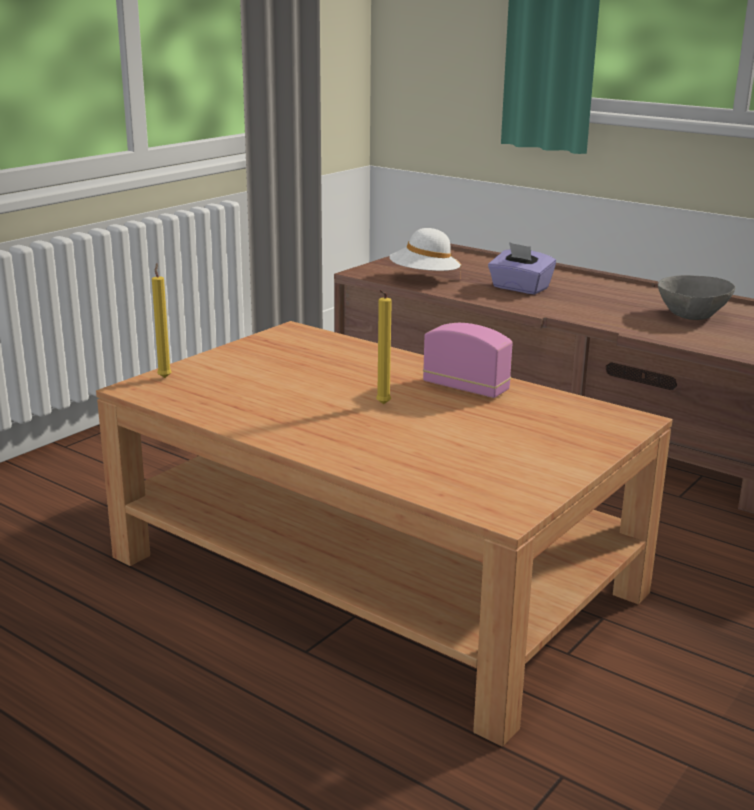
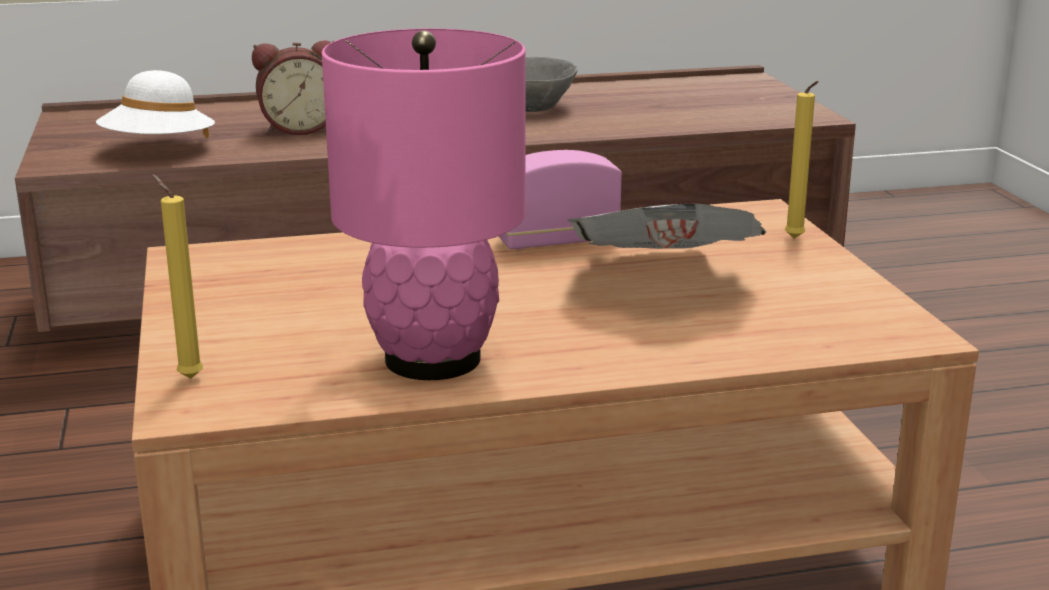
camera: 50 degrees left, 0 degrees up
yellow candle [376,290,392,405] -> yellow candle moved to [785,81,819,239]
purple tissue box [488,242,556,294] -> alarm clock [252,40,334,135]
none -> pink table lamp [322,28,526,380]
none -> newspaper [568,204,767,249]

